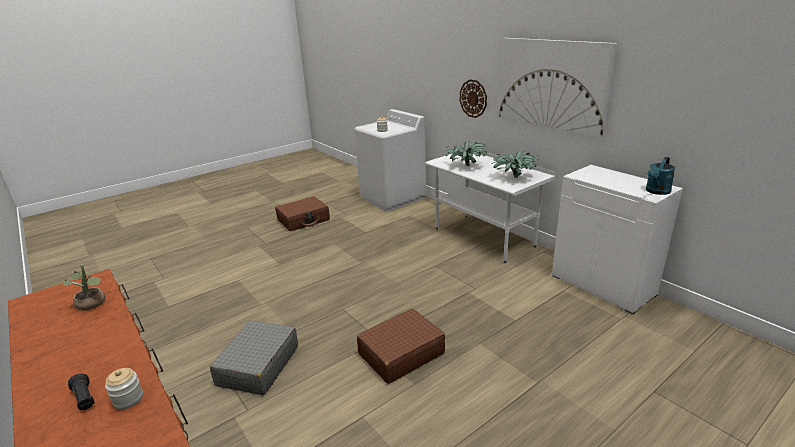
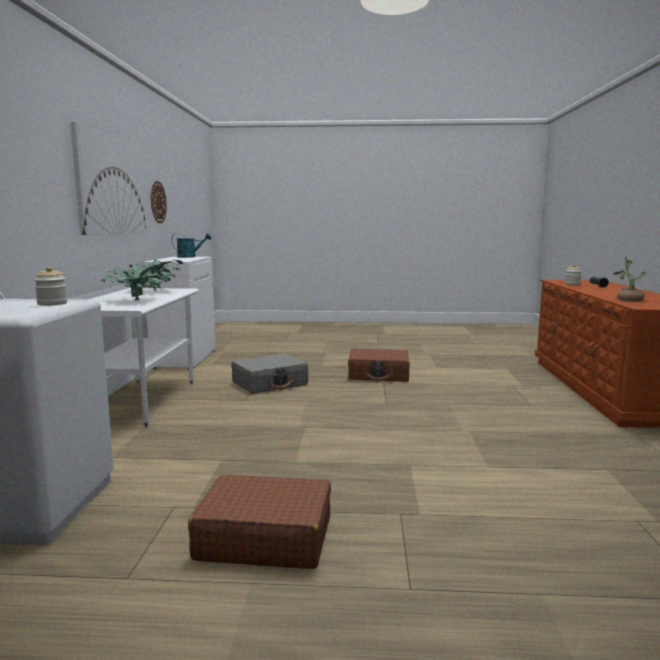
camera: 140 degrees left, 15 degrees down
grey suitcase [210,321,298,395] -> grey suitcase moved to [231,354,308,394]
wall clock [460,80,487,118] -> wall clock moved to [151,181,167,223]

